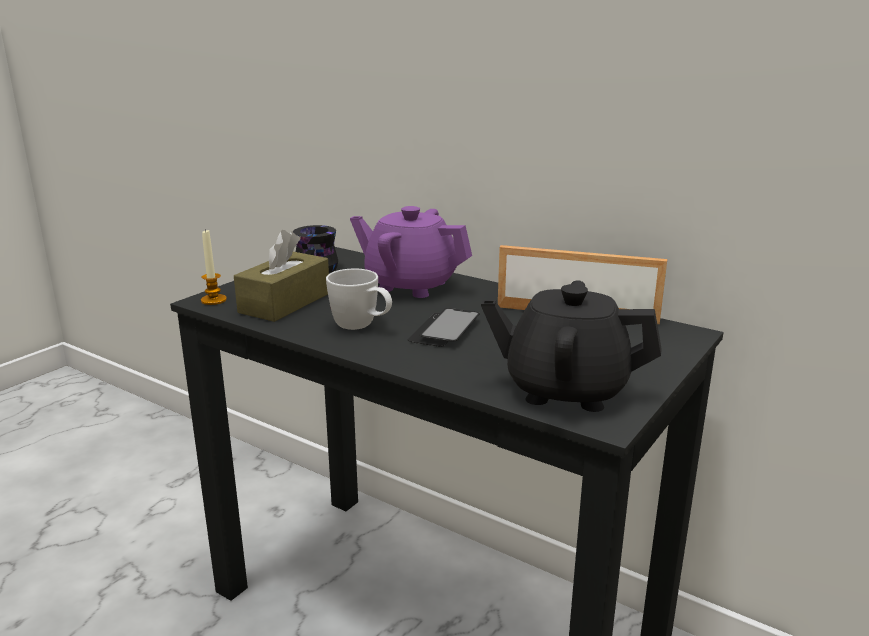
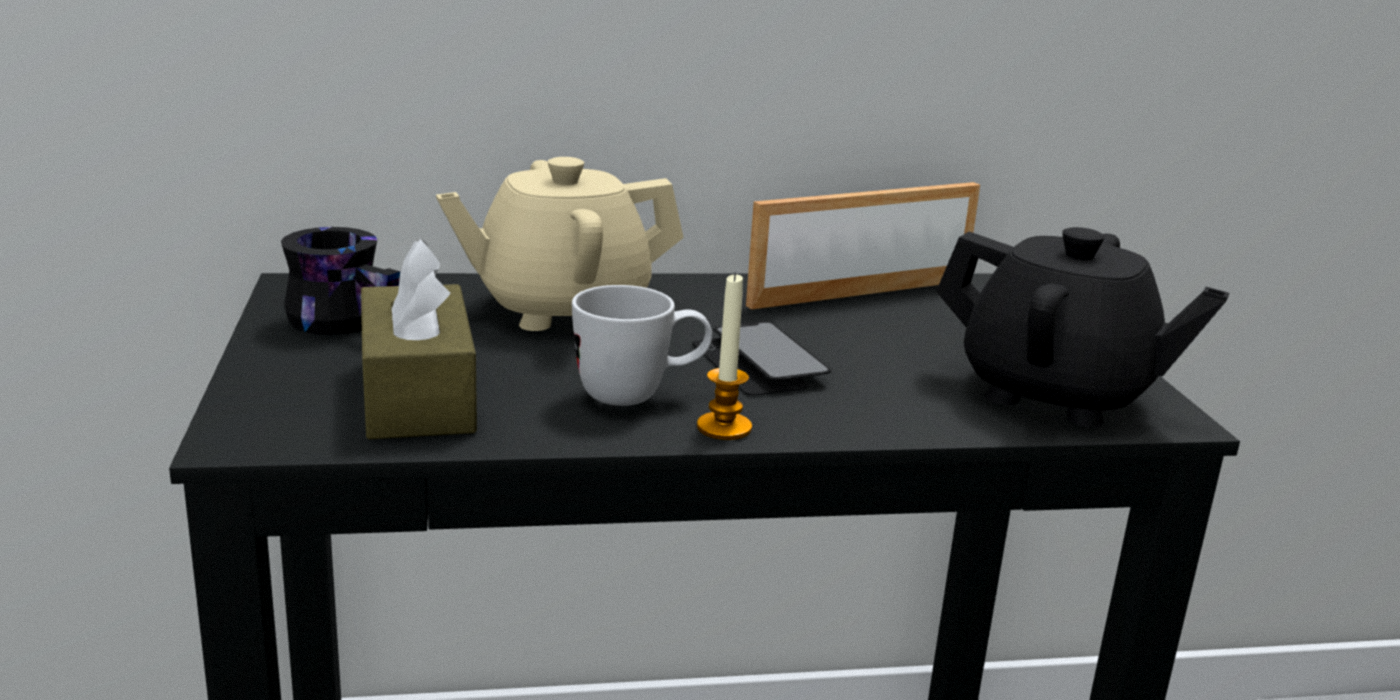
camera: 45 degrees left, 0 degrees up
candle [201,228,227,305] -> candle moved to [697,272,752,440]
purple teapot [350,206,472,298] -> beige teapot [436,157,684,331]
black teapot [481,280,662,412] -> black teapot turned 120 degrees counterclockwise [936,227,1229,428]

